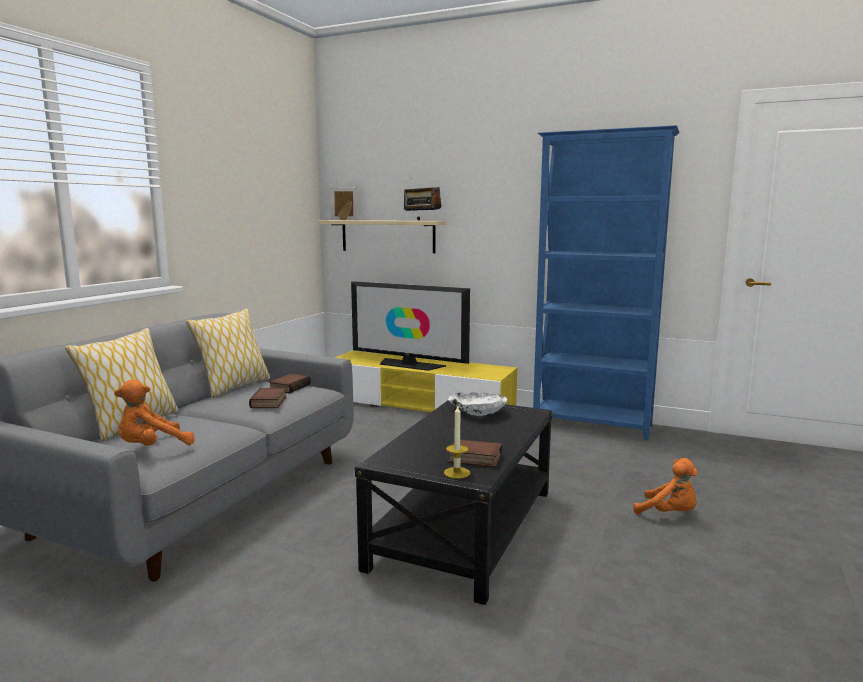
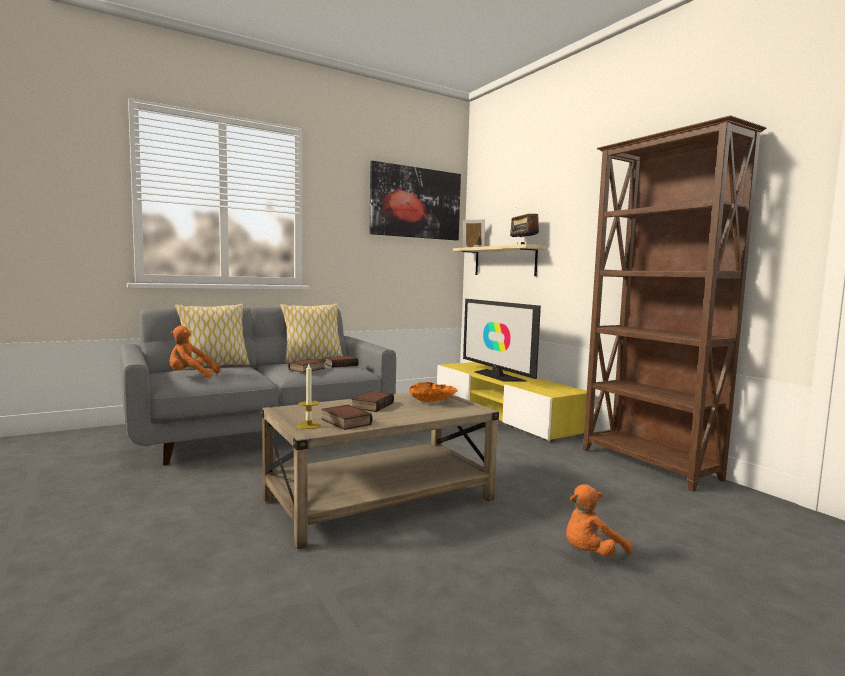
camera: 35 degrees right, 5 degrees down
black coffee table [355,400,553,605] -> beige coffee table [261,393,499,549]
white bowl [448,392,507,416] -> orange bowl [409,382,457,402]
blue bookcase [533,125,679,440] -> brown bookcase [583,115,767,492]
orange plush toy [633,458,698,514] -> orange plush toy turned 75 degrees clockwise [566,484,632,557]
none -> book [351,391,394,412]
none -> picture [369,161,461,240]

